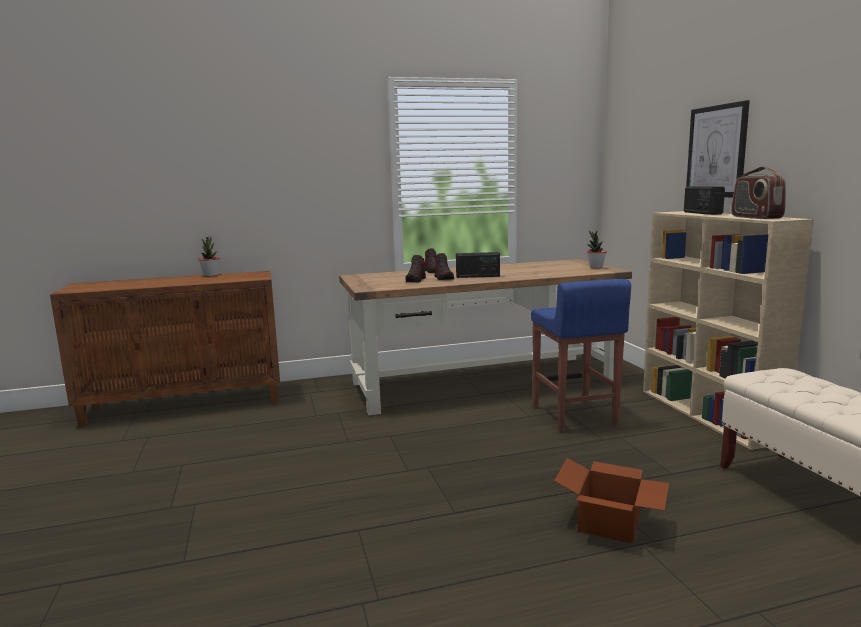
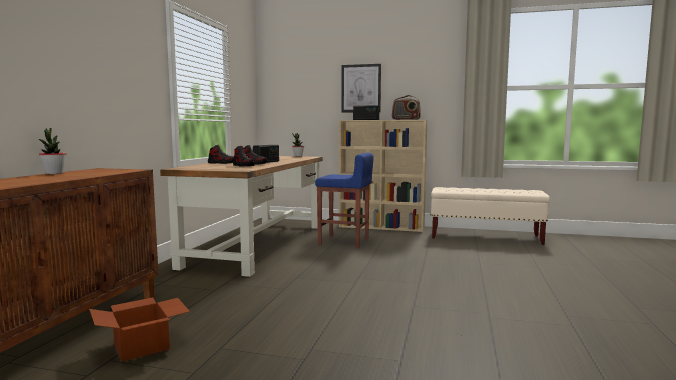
camera: 60 degrees left, 5 degrees down
cardboard box [555,458,669,544] -> cardboard box moved to [89,297,190,362]

